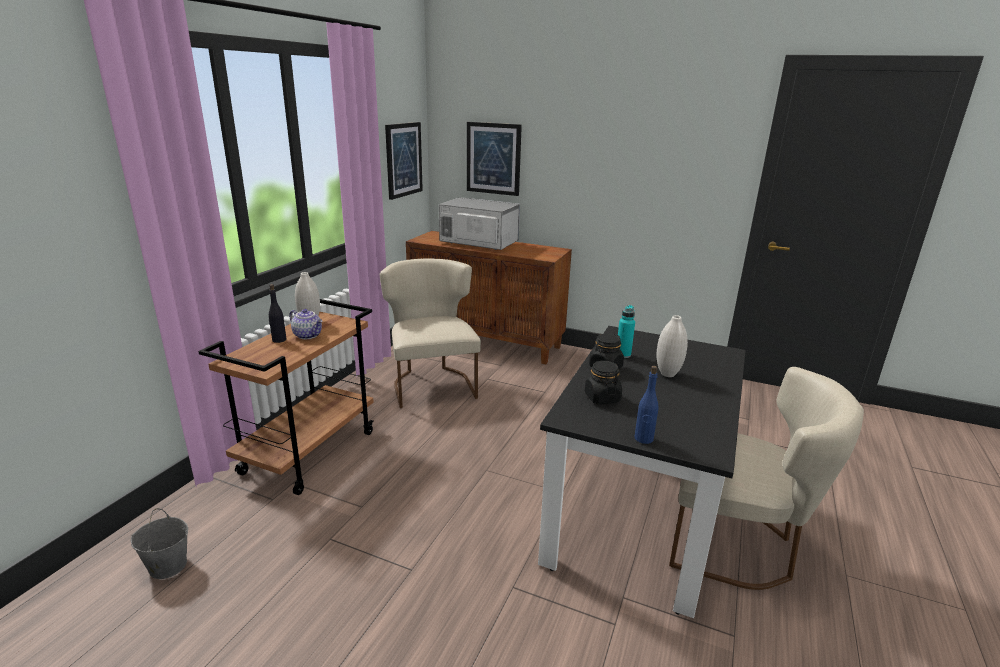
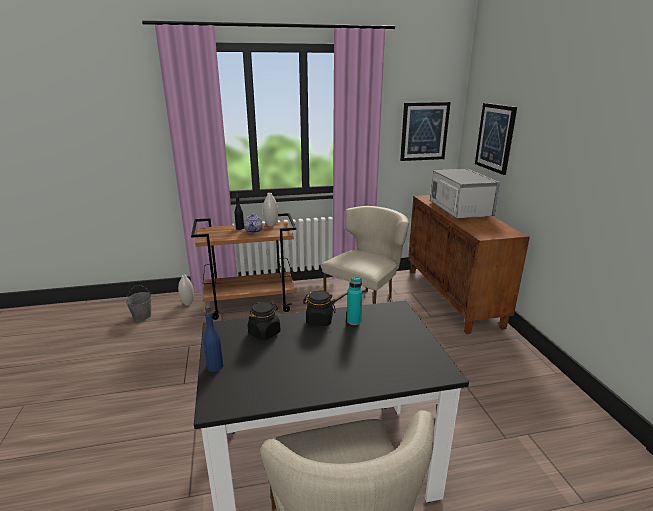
camera: 55 degrees right, 0 degrees up
white vase [657,315,688,377] -> white vase moved to [178,275,194,305]

